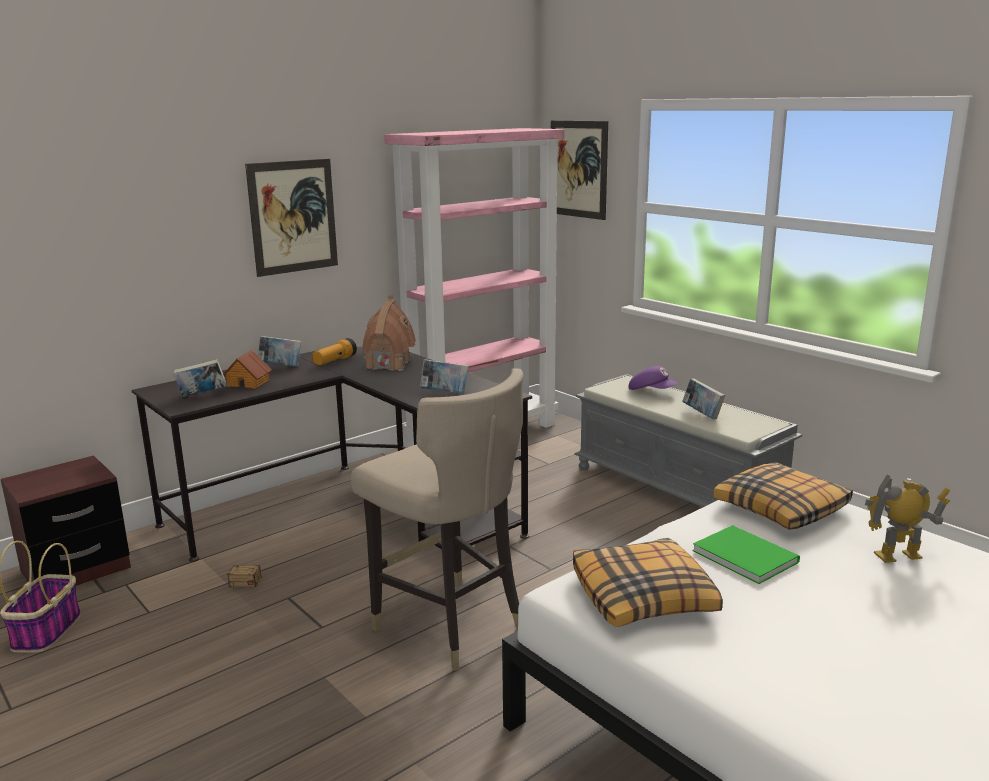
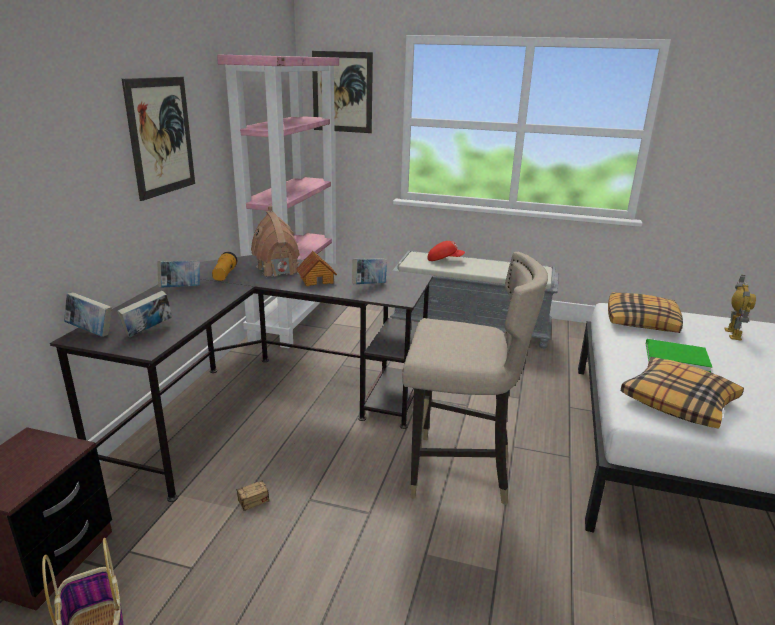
camera: 35 degrees left, 5 degrees up
toy house [223,350,272,389] -> toy house moved to [296,251,337,286]
purple cap [629,366,678,390] -> red cap [427,241,465,261]
book [682,379,725,419] -> book moved to [64,292,112,337]
toy robot [865,474,950,563] -> toy robot turned 150 degrees clockwise [724,275,756,341]

